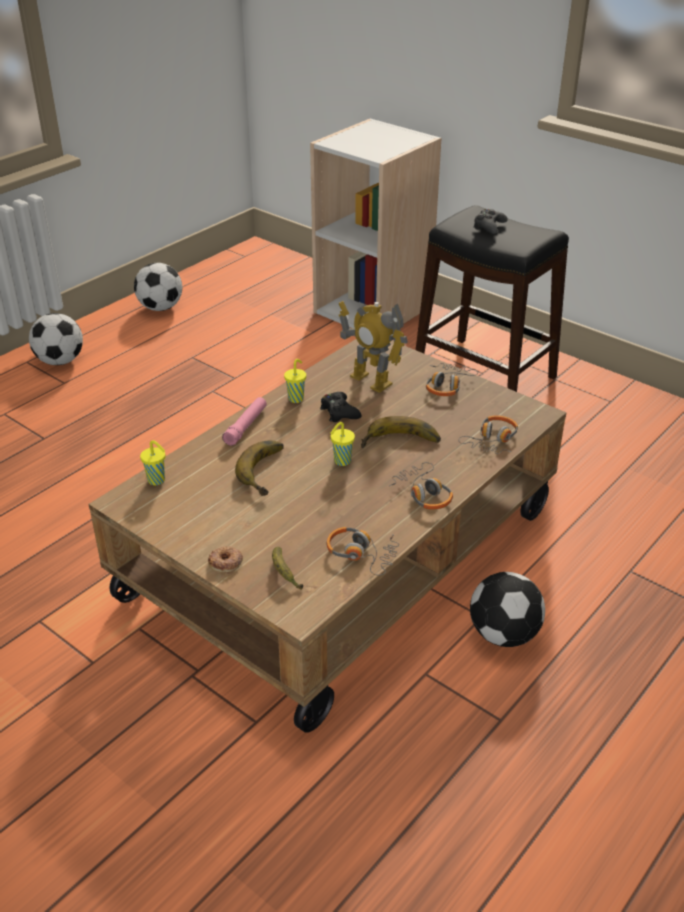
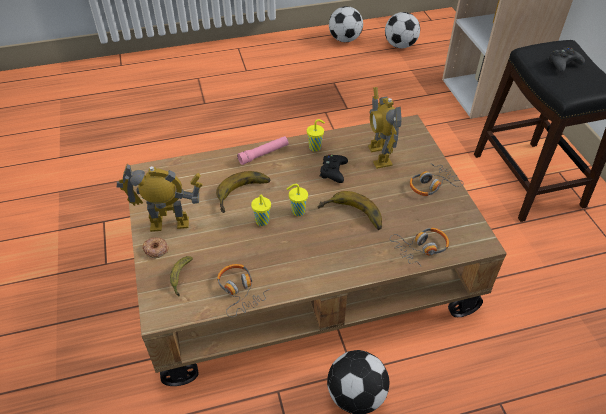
camera: 35 degrees right, 10 degrees up
football [29,313,83,365] -> football moved to [385,12,420,48]
yellow cup [140,440,165,485] -> yellow cup moved to [251,195,271,226]
headphones [389,462,453,510] -> none
none -> toy robot [117,164,202,232]

